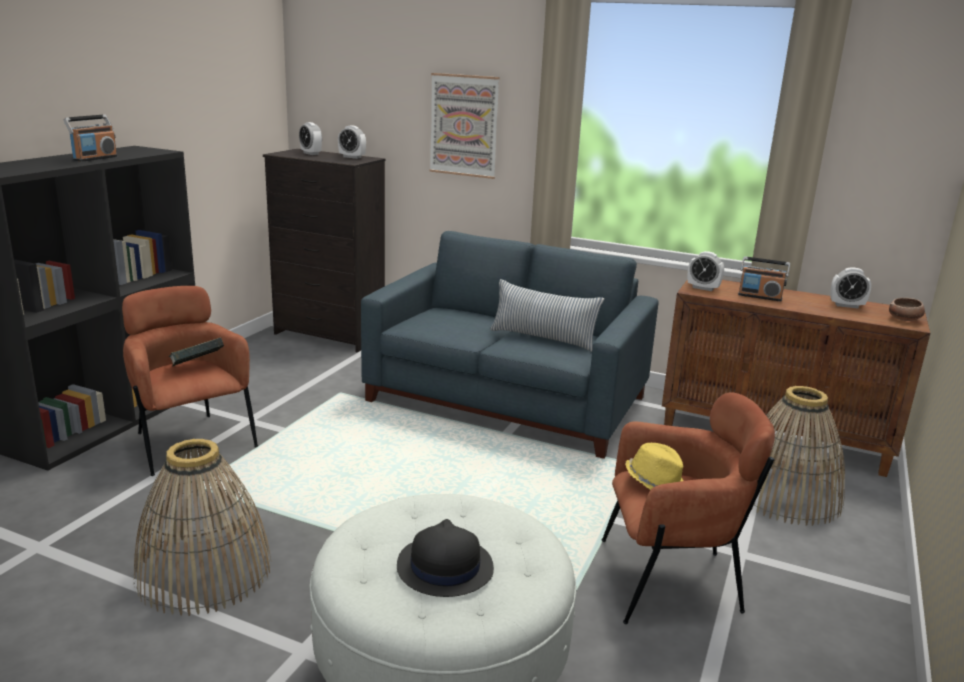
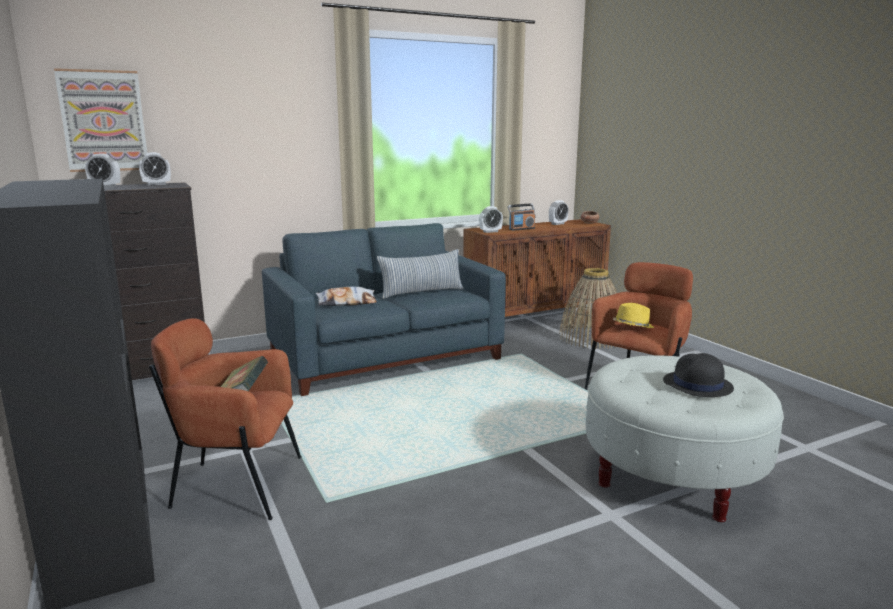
camera: 50 degrees left, 5 degrees down
radio [64,115,118,162] -> none
basket [134,439,271,616] -> none
picture [429,73,500,179] -> picture moved to [54,68,147,172]
none -> pillow [316,287,377,306]

